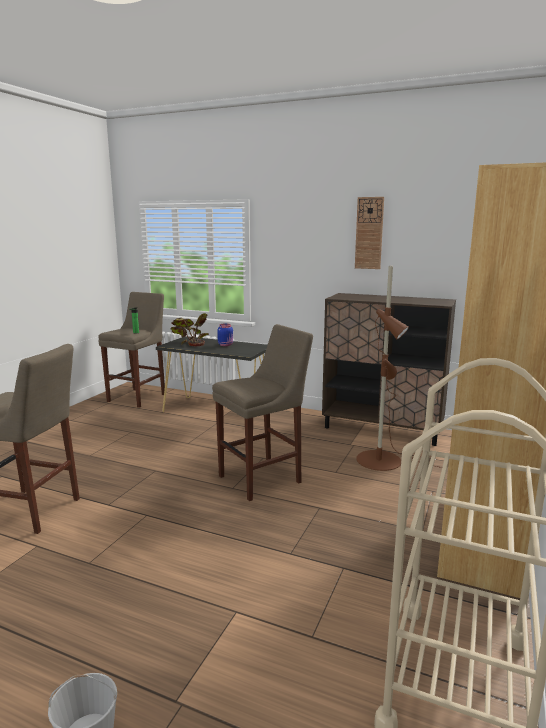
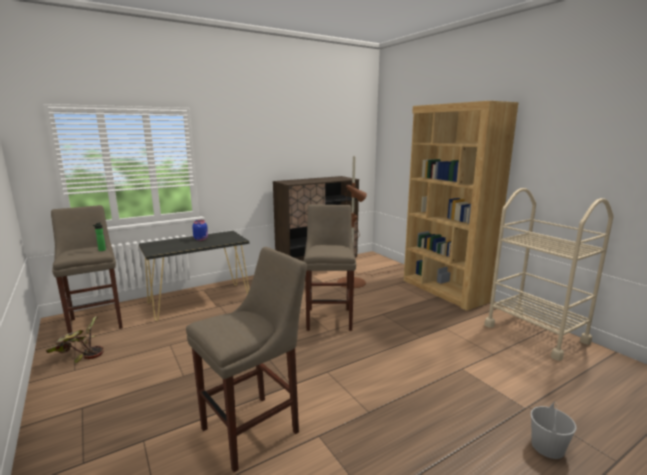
camera: 55 degrees left, 0 degrees up
potted plant [170,313,209,346] -> potted plant moved to [46,316,104,363]
wall clock [355,197,384,269] -> none

